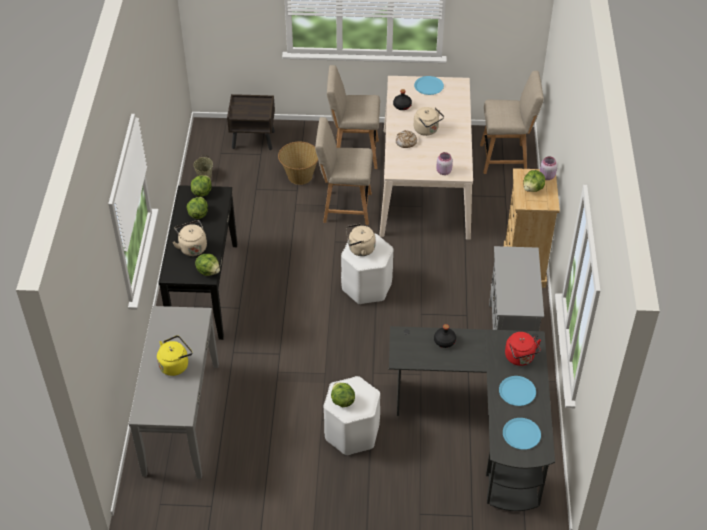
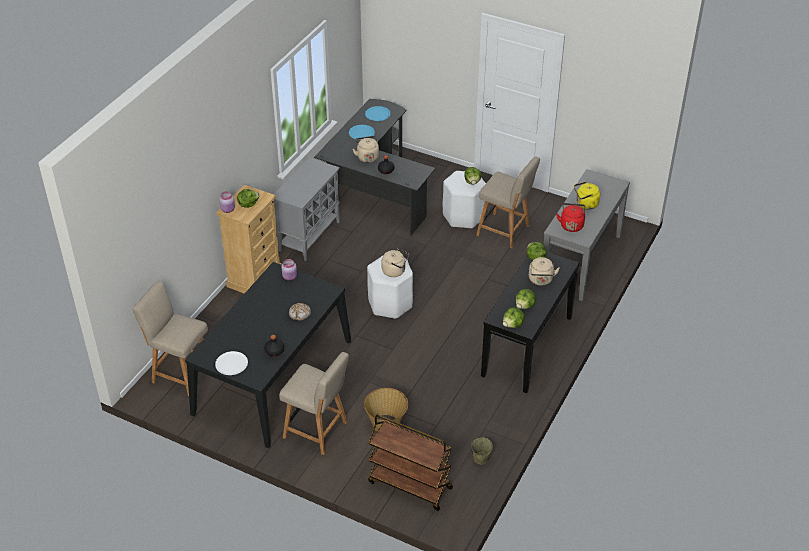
camera: 155 degrees left, 5 degrees down
brown nightstand [227,94,275,150] -> brown cart [368,415,453,511]
beige chair [315,117,373,225] -> beige chair moved to [476,157,540,248]
beige dining table [379,76,473,240] -> black dining table [185,262,351,448]
blue plate [414,76,444,95] -> white plate [215,351,248,375]
beige kettle [414,107,444,136] -> beige kettle moved to [353,136,379,163]
red kettle [505,332,541,366] -> red kettle moved to [556,203,585,232]

